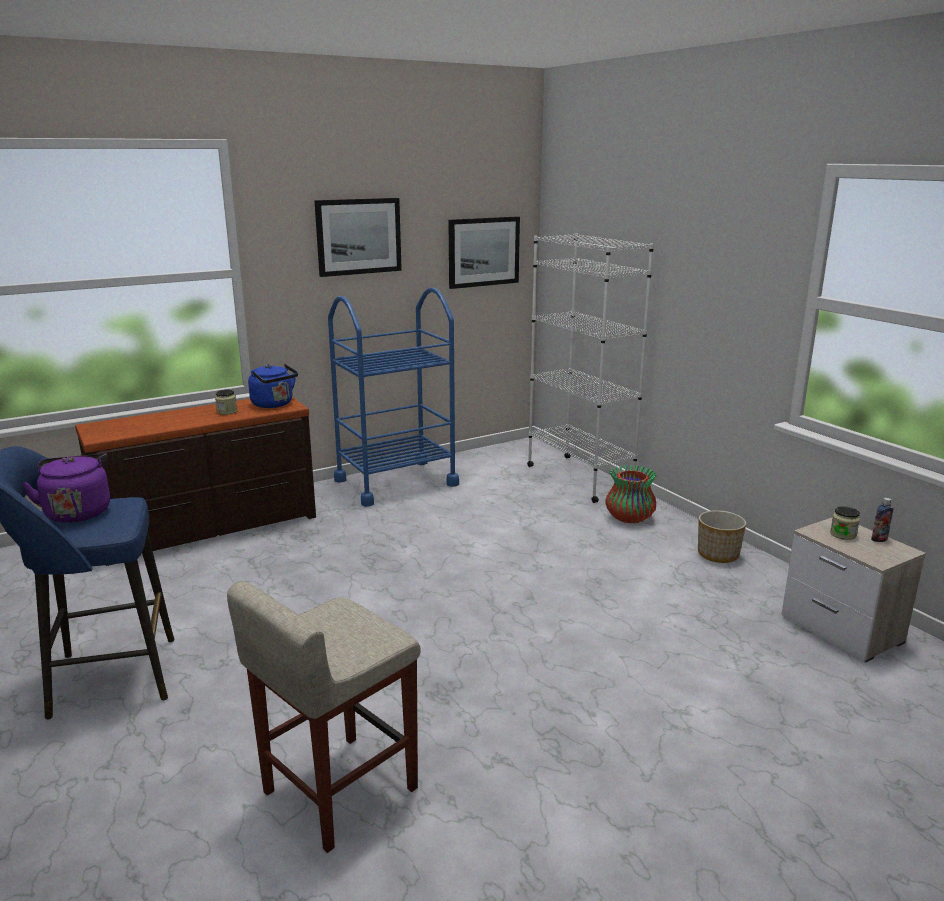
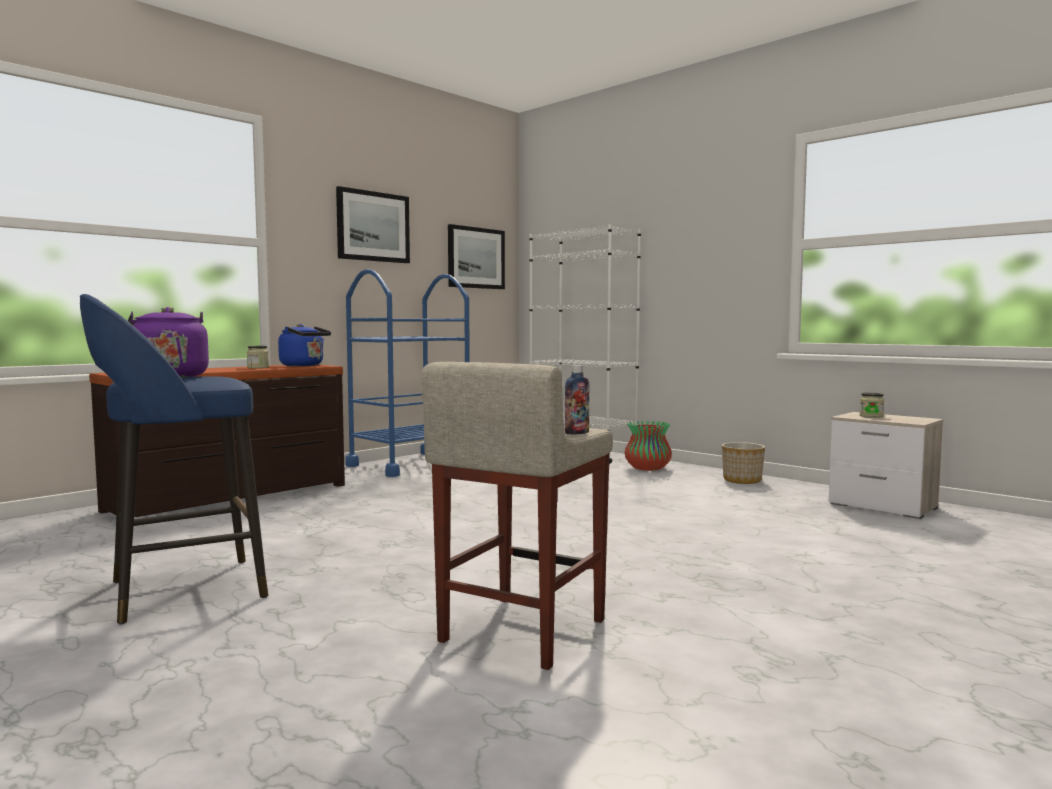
camera: 15 degrees left, 15 degrees down
bottle [871,498,894,542] -> bottle moved to [565,365,590,434]

